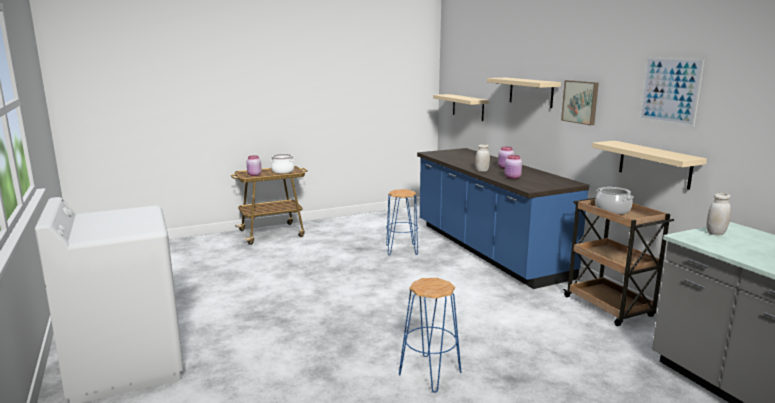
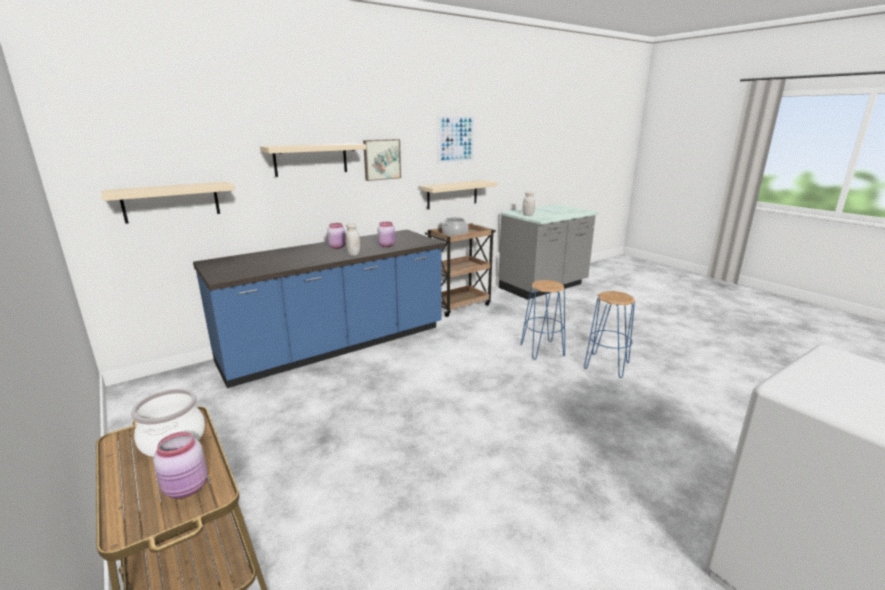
camera: 100 degrees left, 5 degrees up
blue stool [386,189,418,255] -> blue stool moved to [521,280,565,360]

